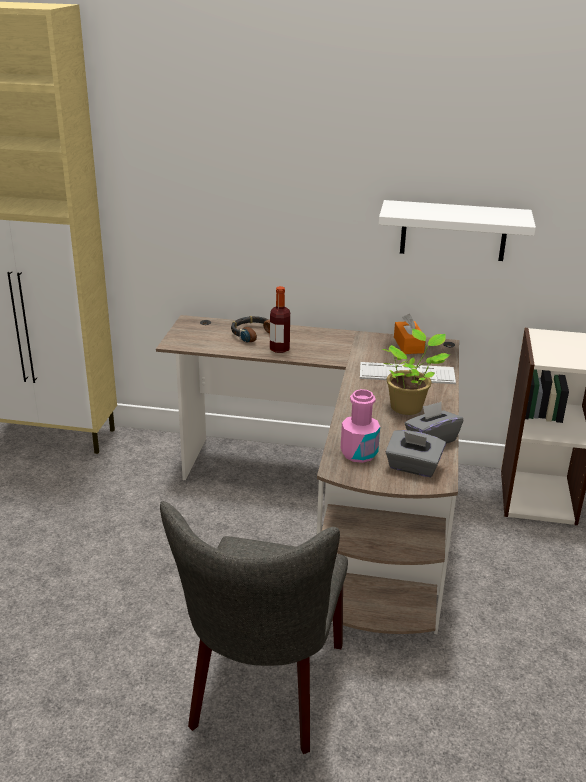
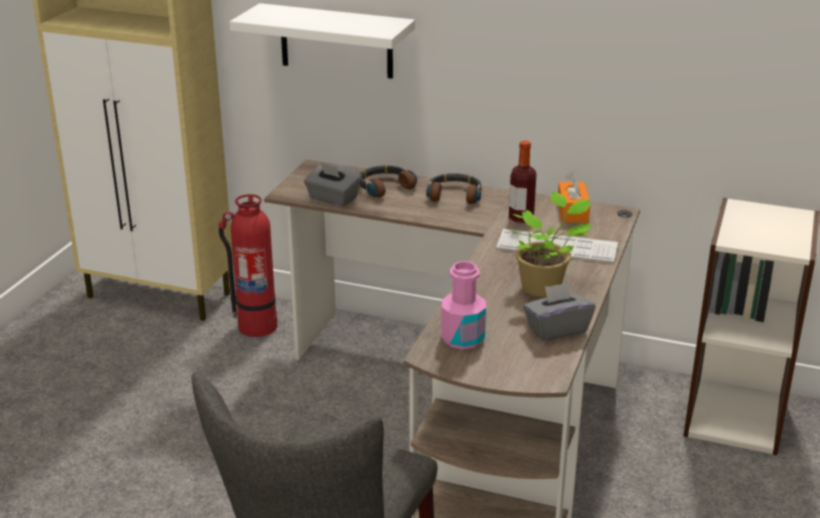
camera: 10 degrees right, 0 degrees up
bottle [270,286,290,353] -> bottle moved to [509,141,536,223]
white shelf [379,200,536,261] -> white shelf moved to [230,3,415,79]
grey tissue box [385,430,446,477] -> grey tissue box moved to [304,162,361,207]
none -> fire extinguisher [218,194,277,337]
none -> headphones [426,173,482,204]

